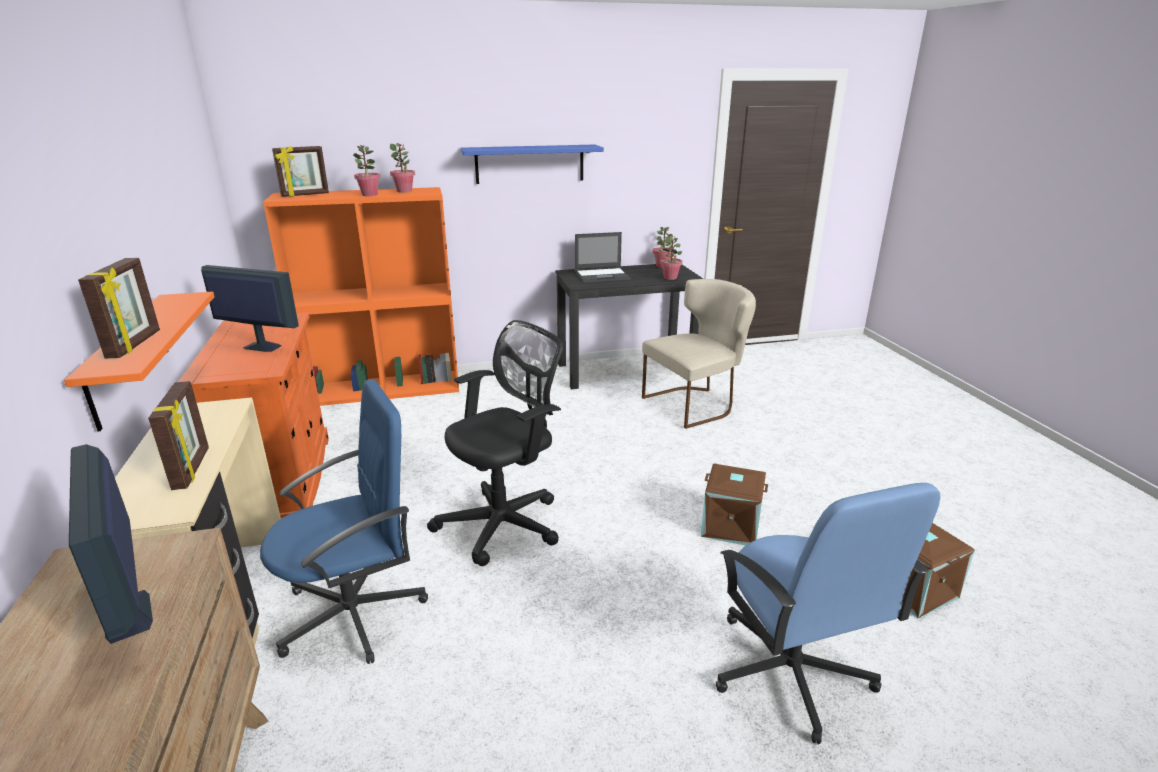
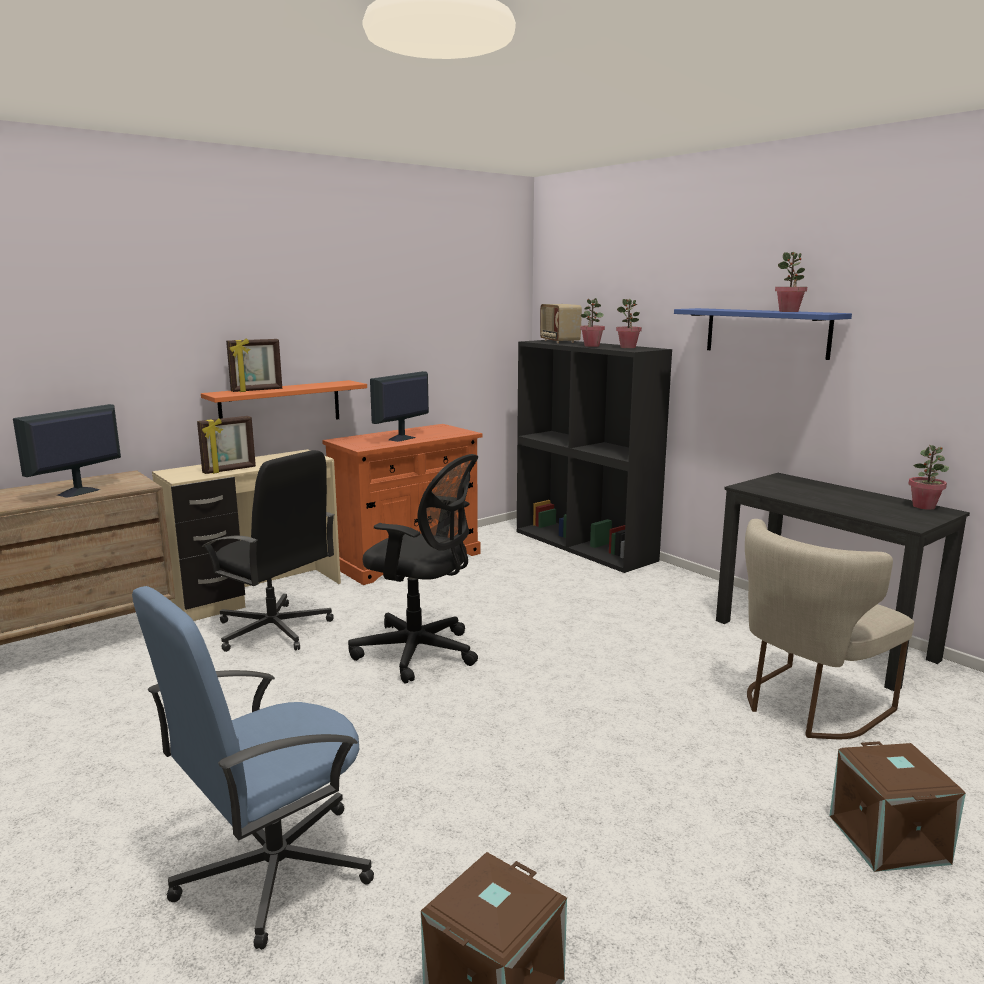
camera: 65 degrees right, 10 degrees down
monitor [201,265,299,352] -> monitor turned 135 degrees counterclockwise [370,371,429,442]
blue office chair [260,379,428,664] -> black office chair [202,450,335,652]
orange bookcase [263,187,459,406] -> black bookcase [517,340,672,573]
picture frame [272,146,329,197] -> radio [540,304,582,343]
laptop [575,232,631,282] -> none
beige chair [642,279,756,429] -> beige chair turned 105 degrees clockwise [745,519,914,739]
potted plant [660,236,682,280] -> potted plant moved to [775,252,807,312]
brown storage box [701,464,768,546] -> brown storage box moved to [829,741,966,872]

